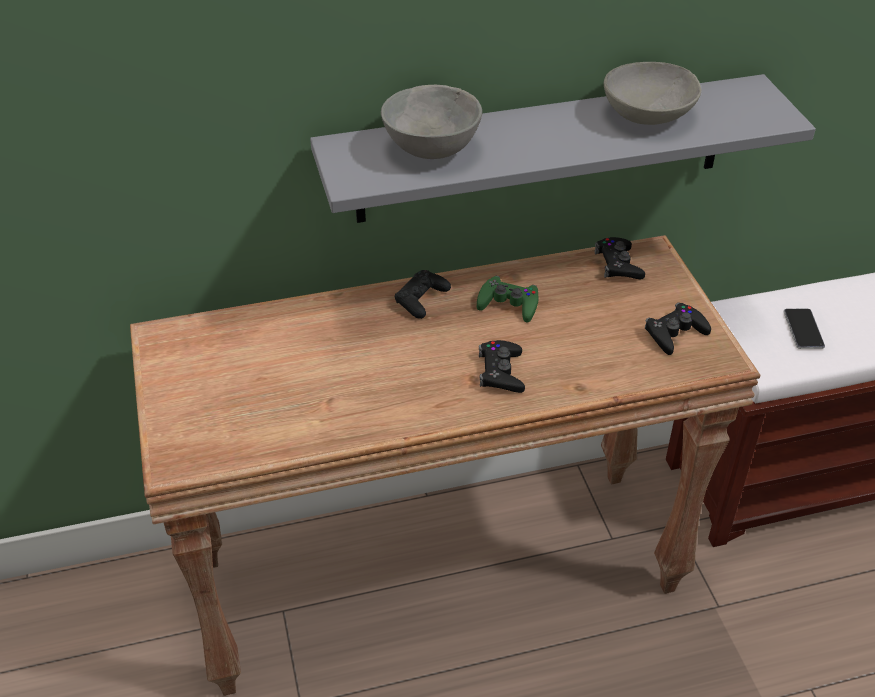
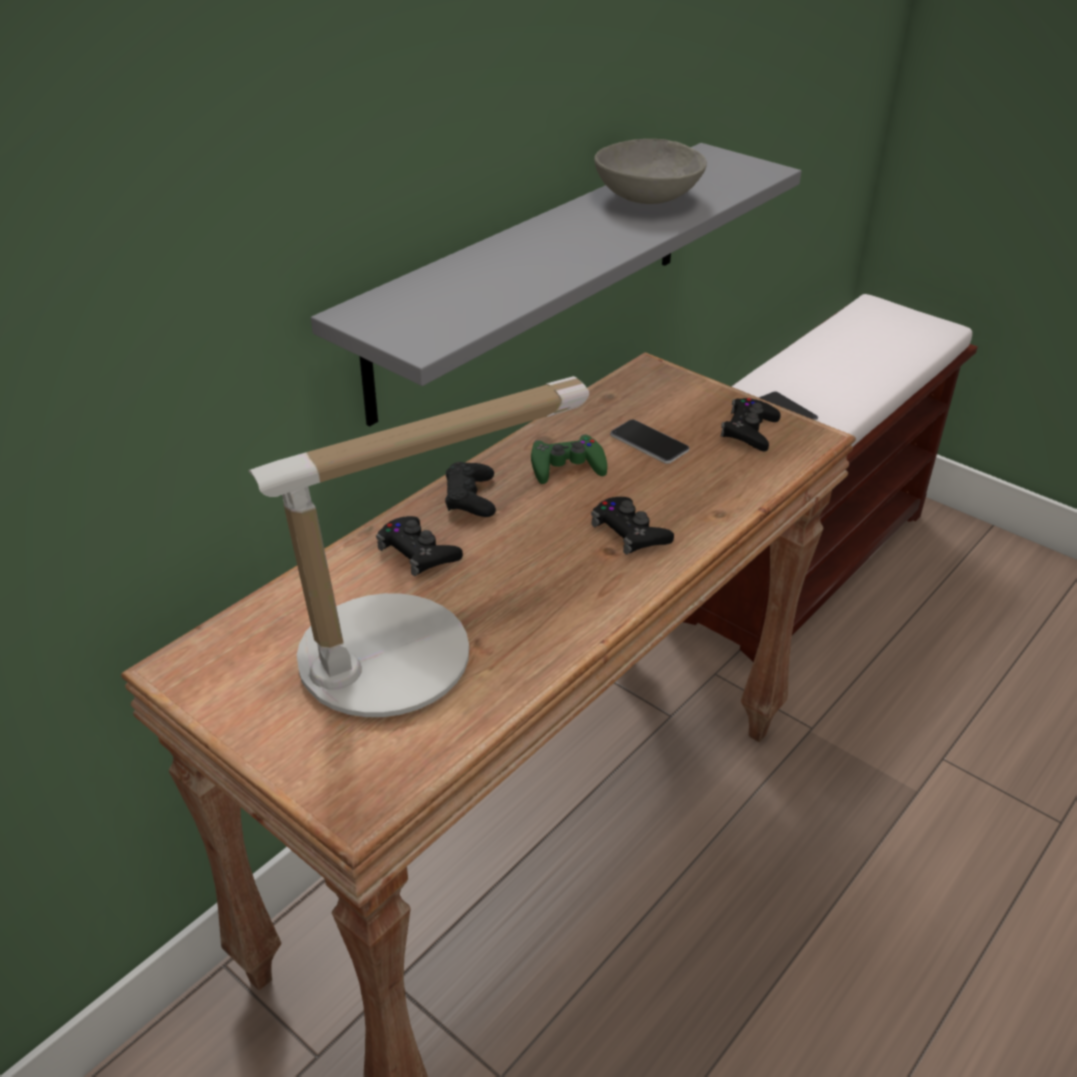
camera: 35 degrees left, 5 degrees down
grey bowl [381,85,482,159] -> none
black game controller [595,237,645,279] -> black game controller moved to [376,516,463,576]
none -> table lamp [249,376,589,717]
none -> phone [610,419,690,464]

